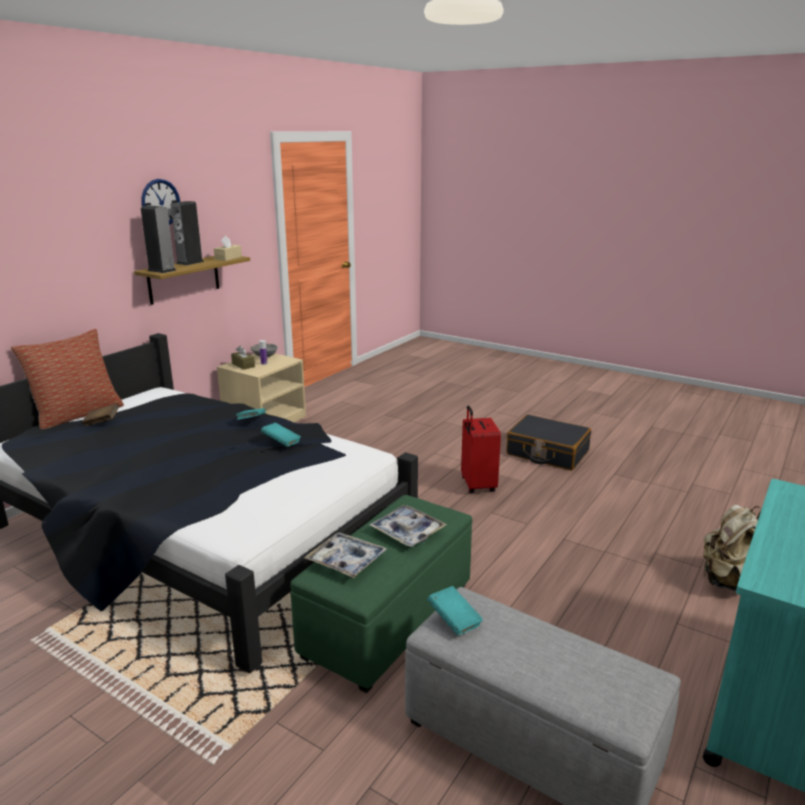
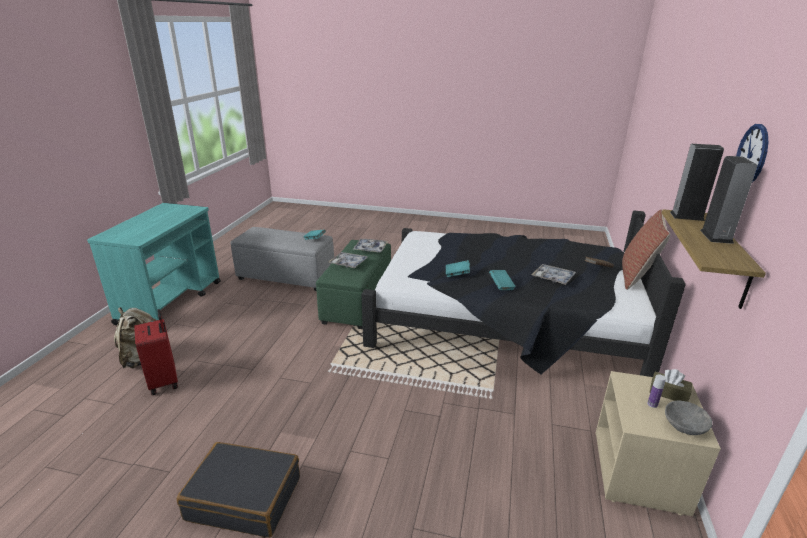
camera: 160 degrees right, 5 degrees up
beige tissue box [214,236,242,261] -> none
red suitcase [461,406,501,493] -> red suitcase moved to [134,309,178,395]
none -> tray [532,264,576,285]

